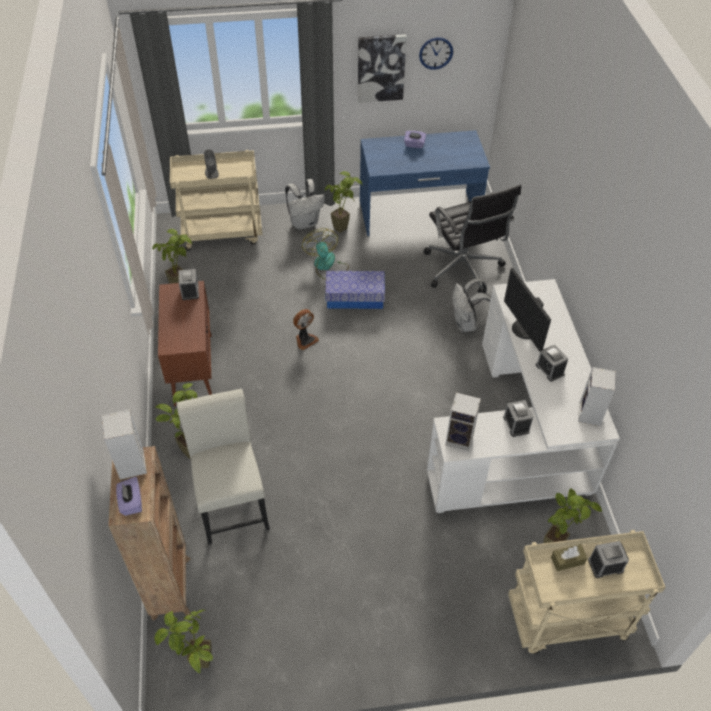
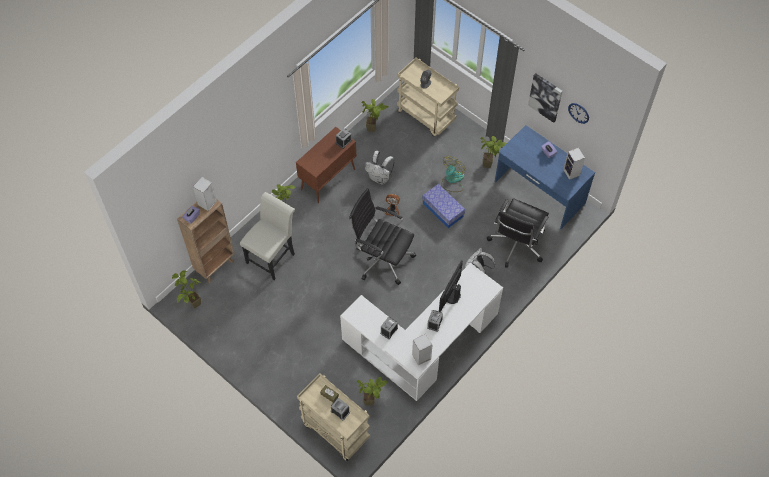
camera: 50 degrees right, 10 degrees up
white backpack [285,179,325,230] -> white backpack moved to [365,151,395,185]
speaker [445,392,481,451] -> speaker moved to [563,148,585,180]
none -> black office chair [349,188,416,285]

